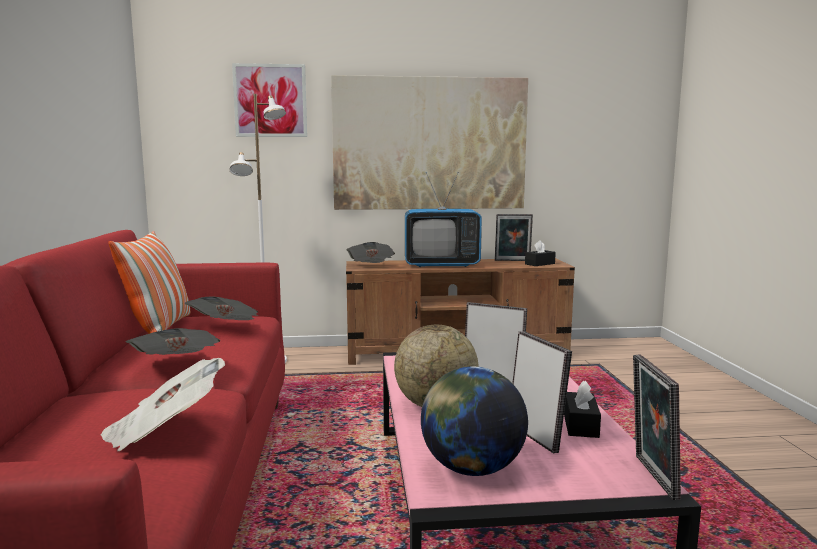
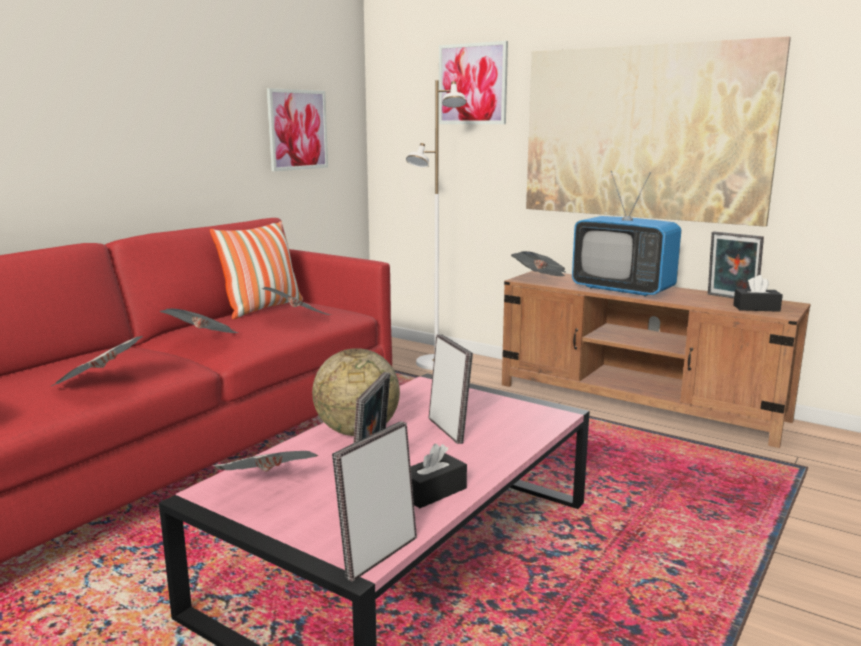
camera: 40 degrees right, 5 degrees up
globe [421,366,528,476] -> newspaper [213,451,318,472]
none -> picture [267,88,328,171]

